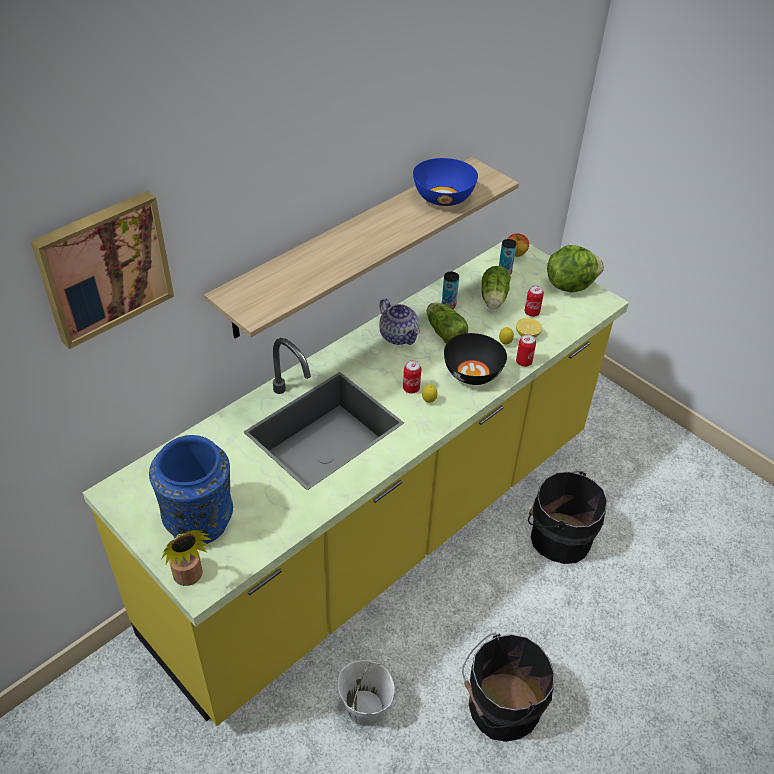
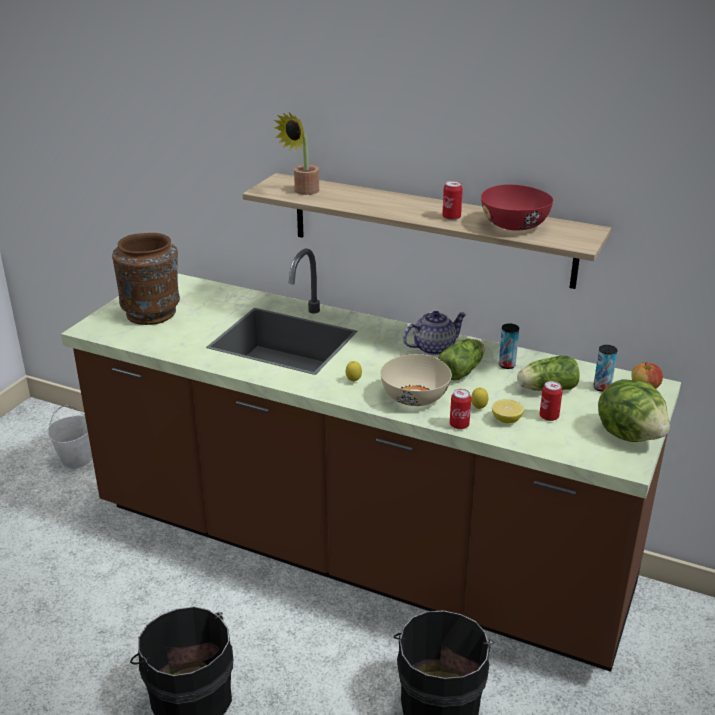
camera: 70 degrees right, 15 degrees down
picture [30,191,174,349] -> none
yellow counter [83,242,629,726] -> brown counter [61,248,681,672]
blue vase [149,435,233,544] -> brown vase [112,233,180,325]
potted plant [161,530,212,586] -> potted plant moved to [274,112,319,195]
white bucket [338,660,395,726] -> white bucket moved to [47,405,93,469]
teapot [379,298,420,345] -> teapot turned 150 degrees counterclockwise [403,311,467,355]
can [403,360,421,394] -> can moved to [442,181,463,220]
blue bowl [413,158,478,206] -> red bowl [481,184,553,231]
black bowl [444,333,507,385] -> beige bowl [380,354,452,406]

